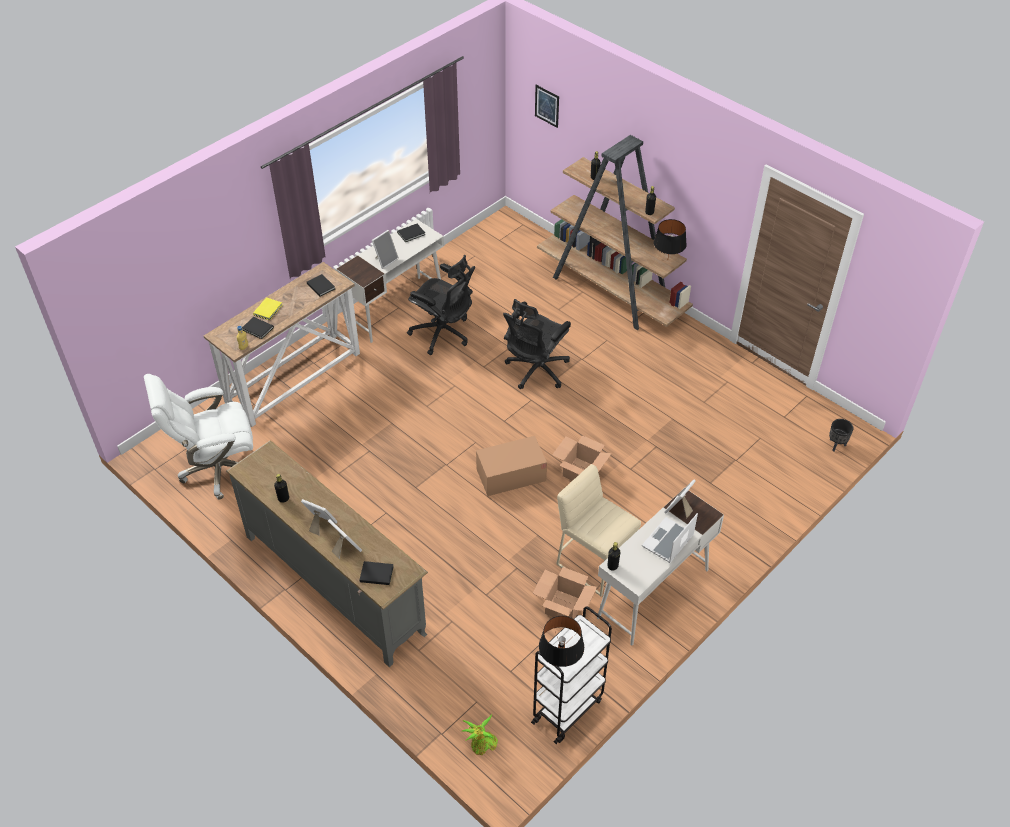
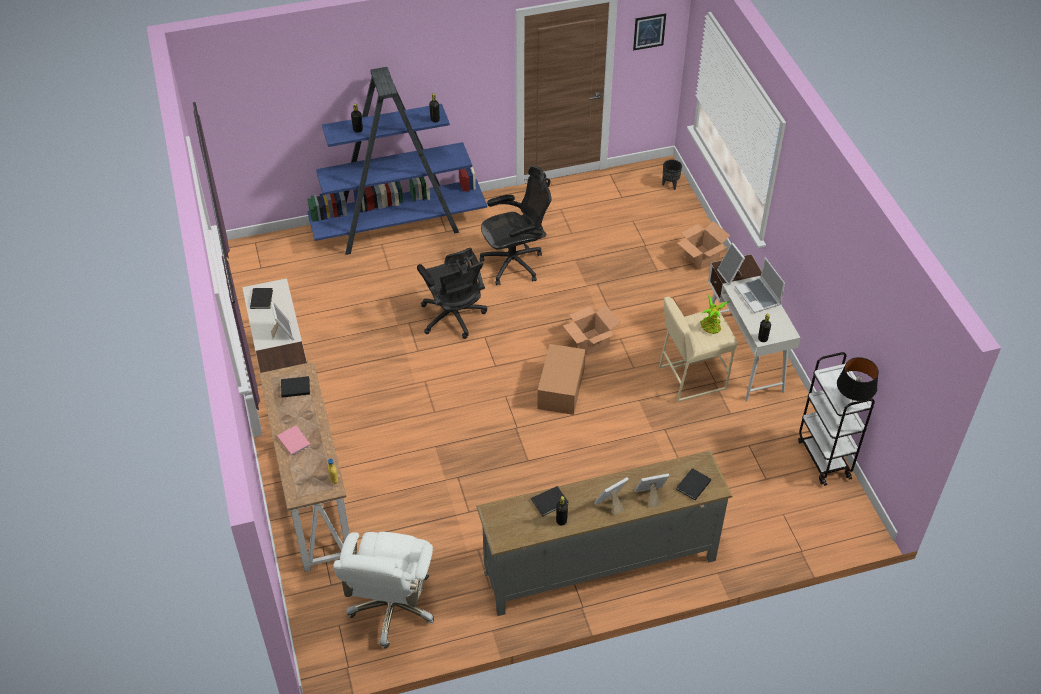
camera: 60 degrees left, 0 degrees up
black book [242,317,274,339] -> black book moved to [531,486,568,516]
yellow book [253,297,282,320] -> pink book [277,426,311,456]
office chair [407,255,475,355] -> office chair moved to [480,166,552,285]
potted plant [462,714,498,755] -> potted plant moved to [700,294,729,334]
cardboard box [533,567,597,619] -> cardboard box moved to [677,221,730,270]
picture [535,85,559,128] -> picture moved to [633,13,666,51]
brown bookcase [537,135,693,330] -> blue bookcase [307,67,487,255]
black table lamp [654,219,687,257] -> none

